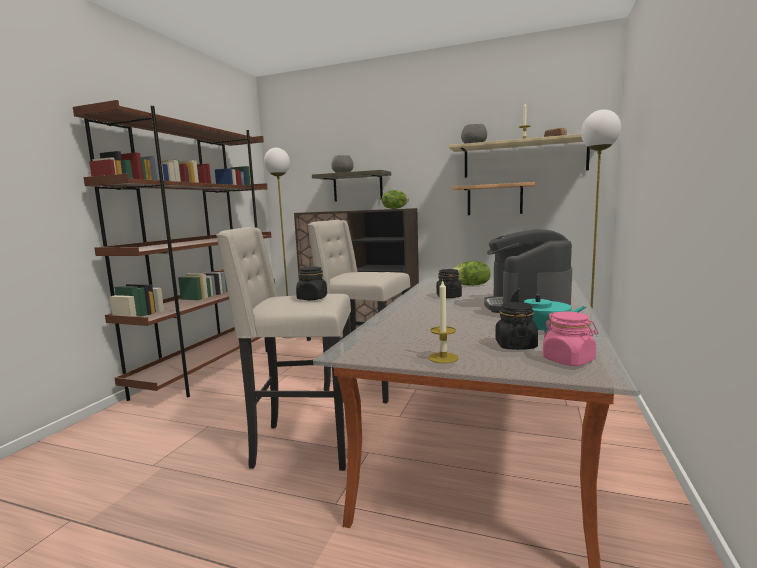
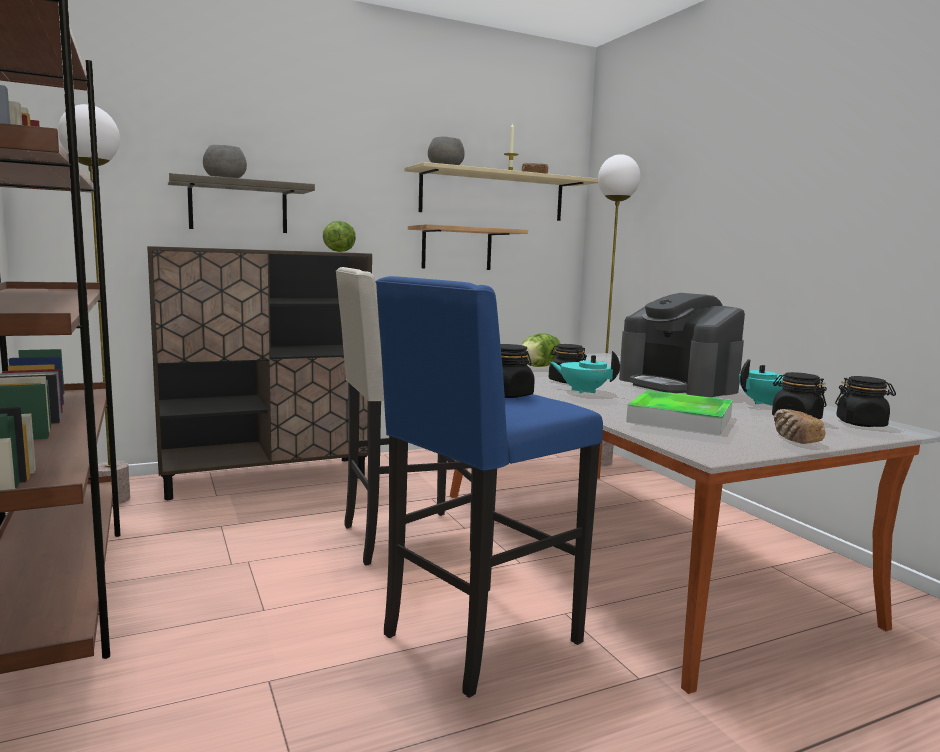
camera: 45 degrees left, 0 degrees up
beige stool [216,227,351,471] -> blue stool [376,276,603,698]
candle [429,279,458,363] -> bread [774,409,826,444]
pink jar [543,311,598,366] -> black jar [835,376,896,427]
none -> turquoise teapot [550,351,620,394]
none -> tray [626,390,733,435]

